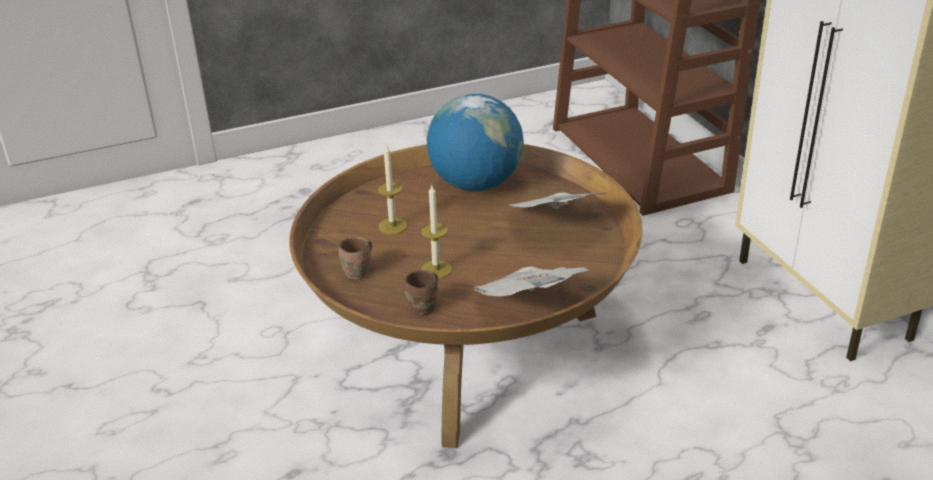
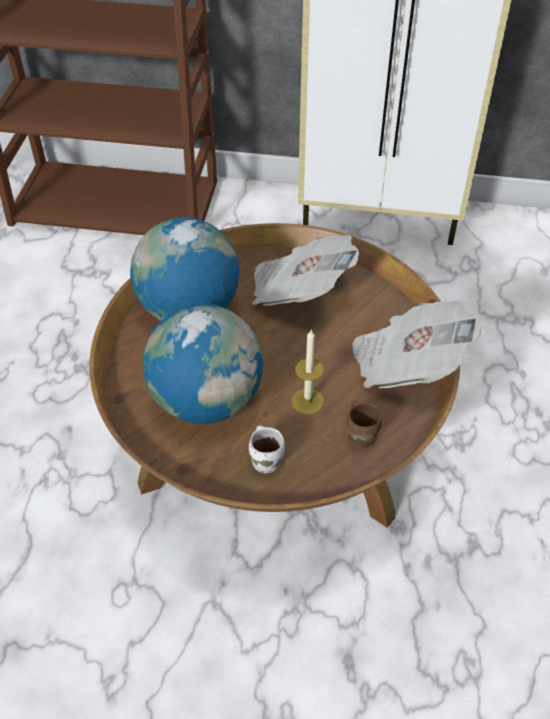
camera: 60 degrees left, 15 degrees up
brown mug [339,236,372,279] -> white mug [249,425,285,473]
candle [377,145,407,234] -> globe [143,304,263,424]

